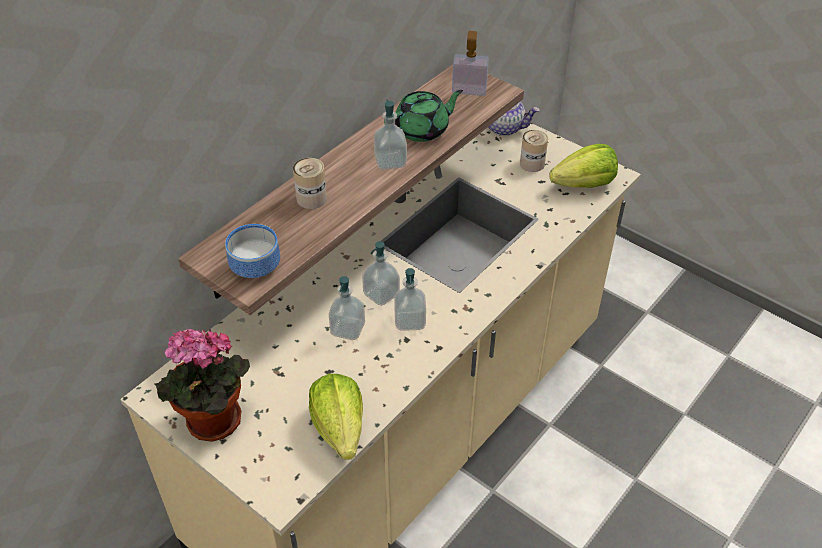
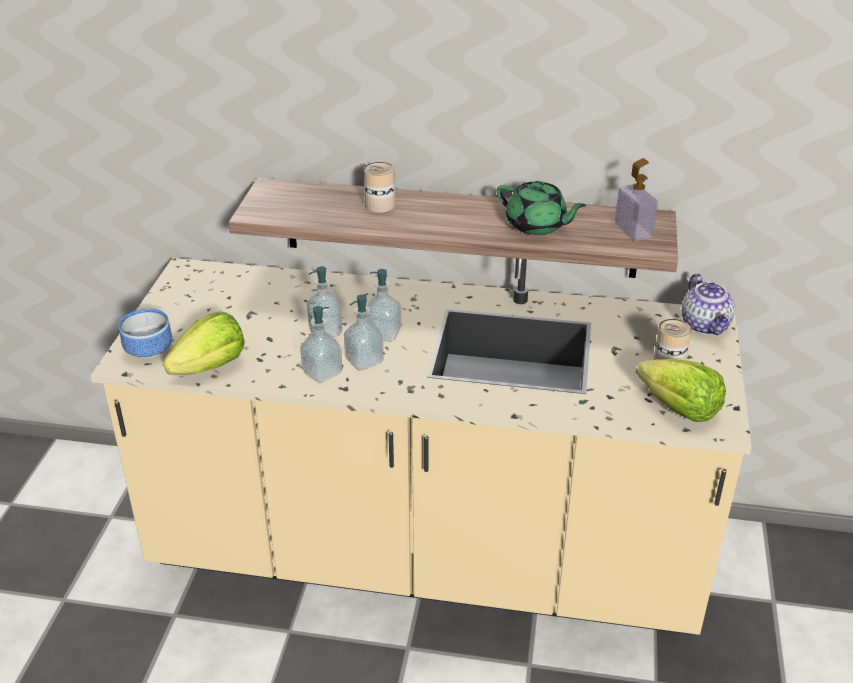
camera: 60 degrees right, 10 degrees down
potted plant [154,329,250,442] -> none
bowl [225,224,280,278] -> bowl moved to [119,309,172,359]
soap dispenser [374,100,407,170] -> soap dispenser moved to [300,306,342,383]

